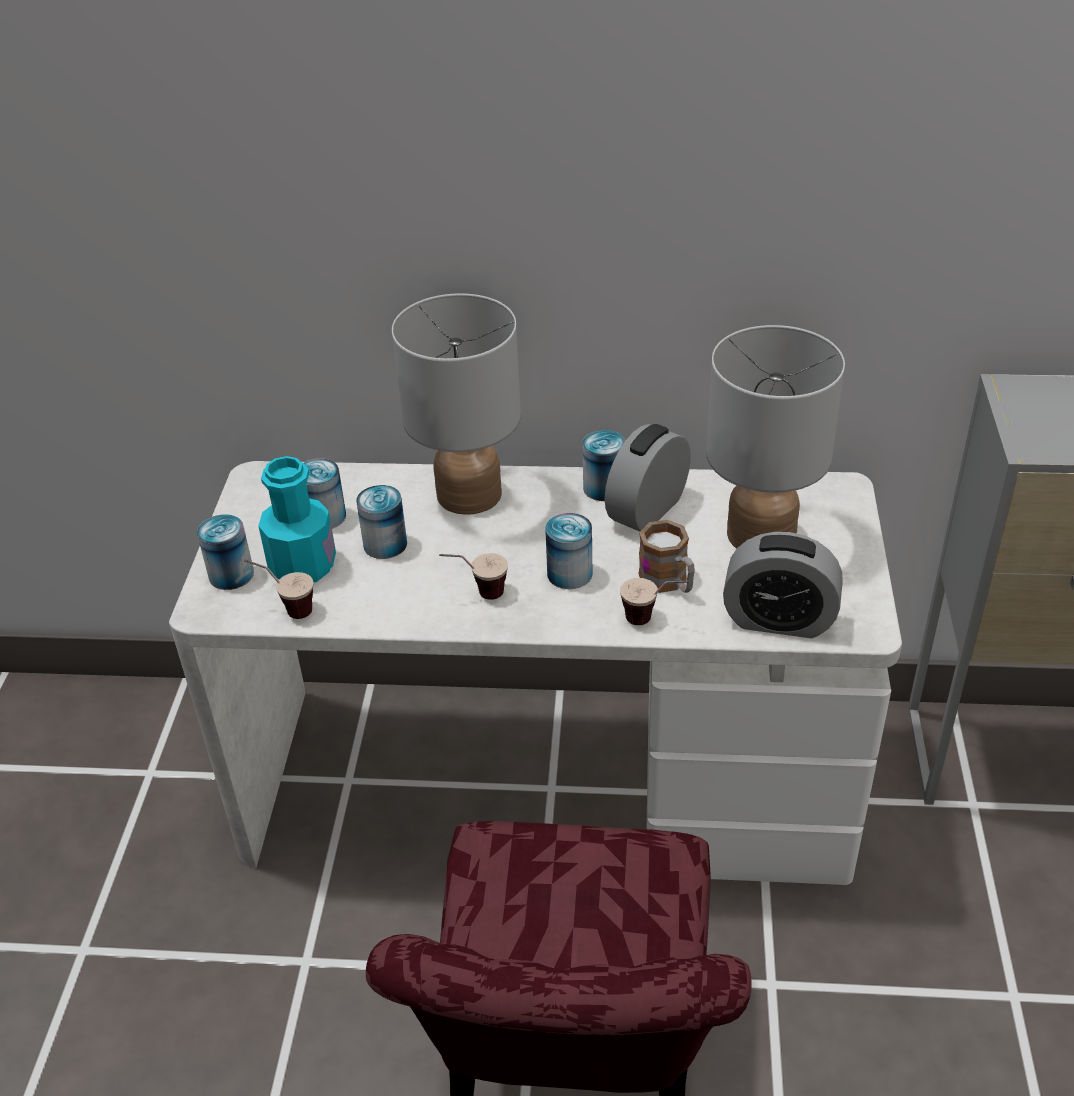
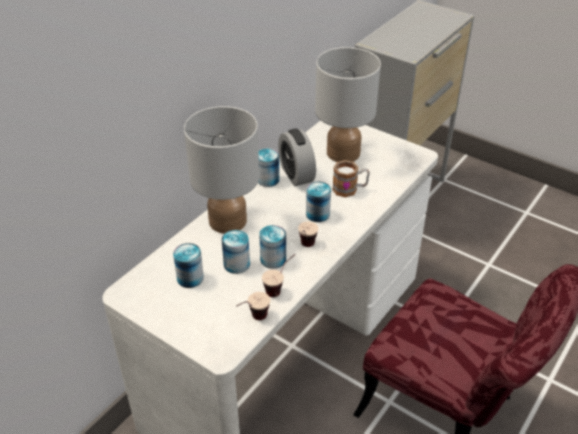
camera: 60 degrees left, 0 degrees up
can [197,514,254,590] -> can moved to [259,225,286,269]
turquoise bottle [259,456,336,583] -> none
cup [620,578,689,625] -> cup moved to [262,254,296,297]
alarm clock [723,532,843,638] -> none

